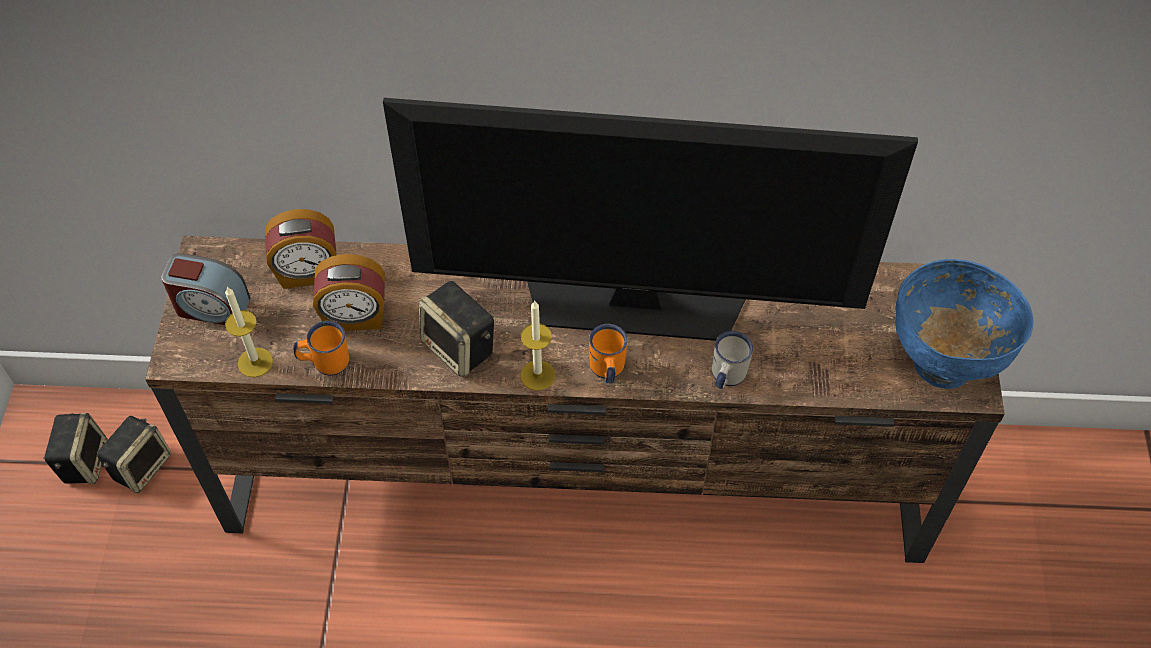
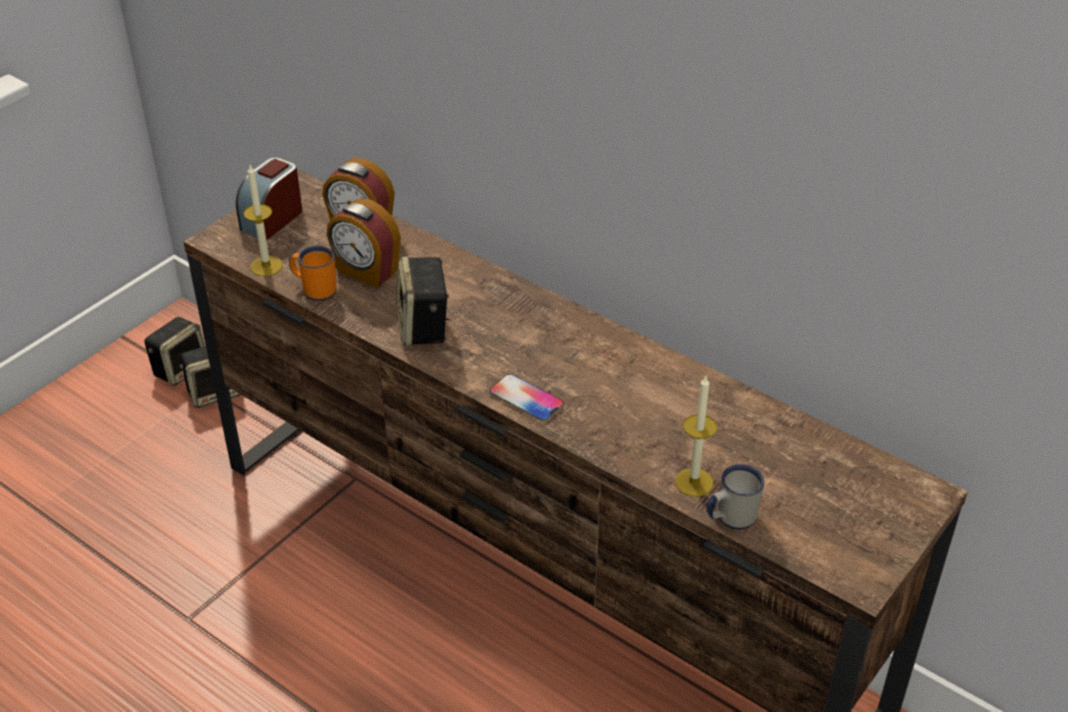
camera: 35 degrees right, 15 degrees down
alarm clock [161,253,250,325] -> alarm clock turned 75 degrees clockwise [236,157,302,240]
television [383,98,918,341] -> none
candle [520,300,556,391] -> candle moved to [675,376,717,497]
orange mug [589,324,628,383] -> phone [490,374,564,422]
white mug [712,331,753,389] -> white mug moved to [706,464,764,529]
blue bowl [895,259,1034,389] -> none

